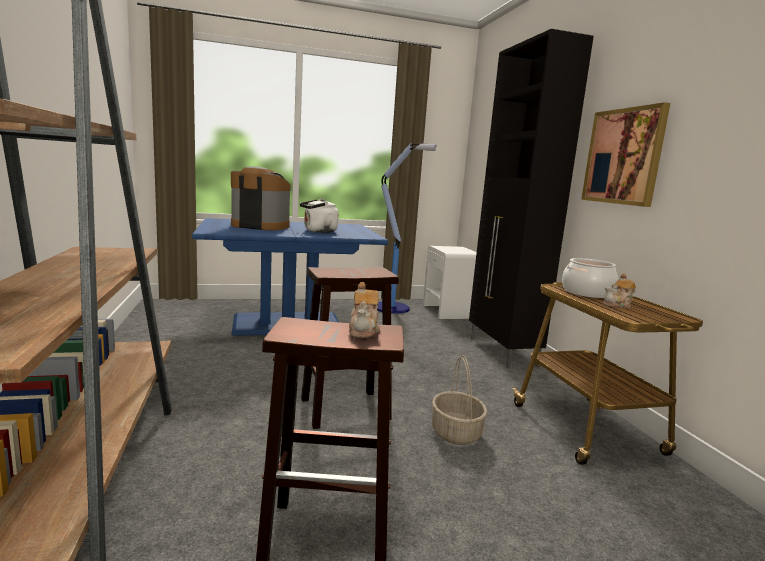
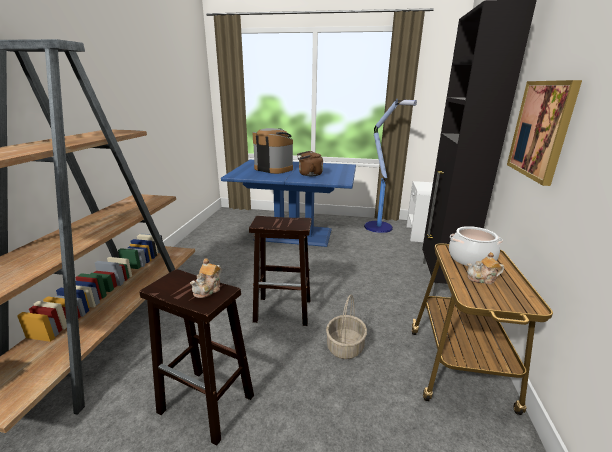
camera: 25 degrees right, 10 degrees up
white kettle [300,199,338,233] -> brown kettle [297,151,323,176]

